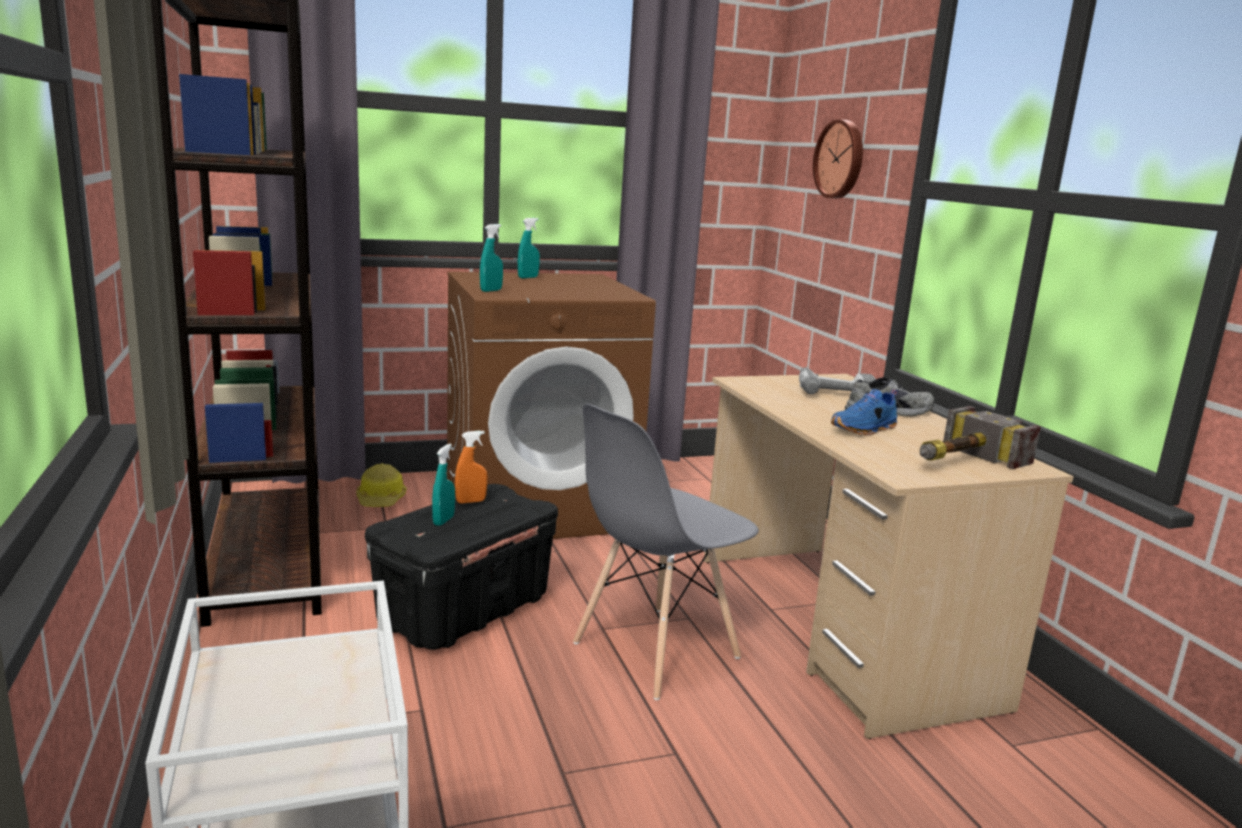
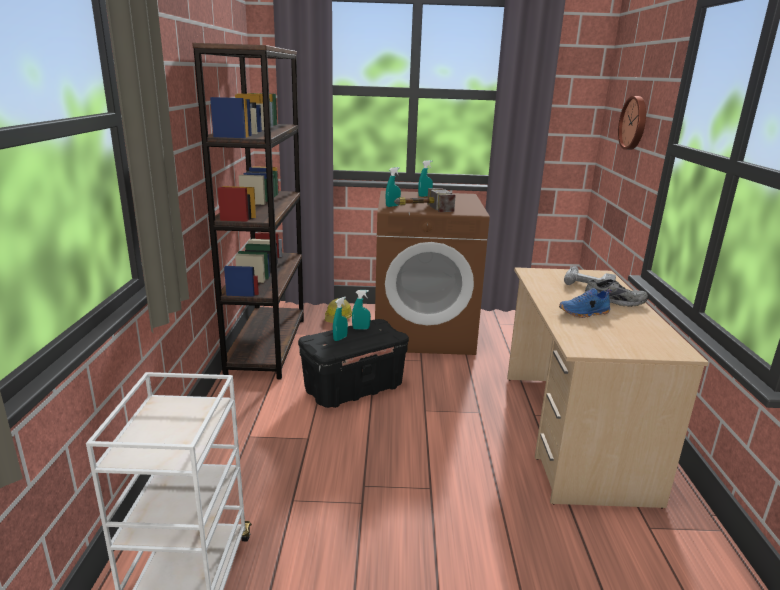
camera: 20 degrees right, 5 degrees up
orange spray bottle [455,430,488,504] -> turquoise spray bottle [352,290,371,329]
grey chair [573,404,759,700] -> none
hammer [920,406,1041,469] -> hammer moved to [394,188,456,212]

